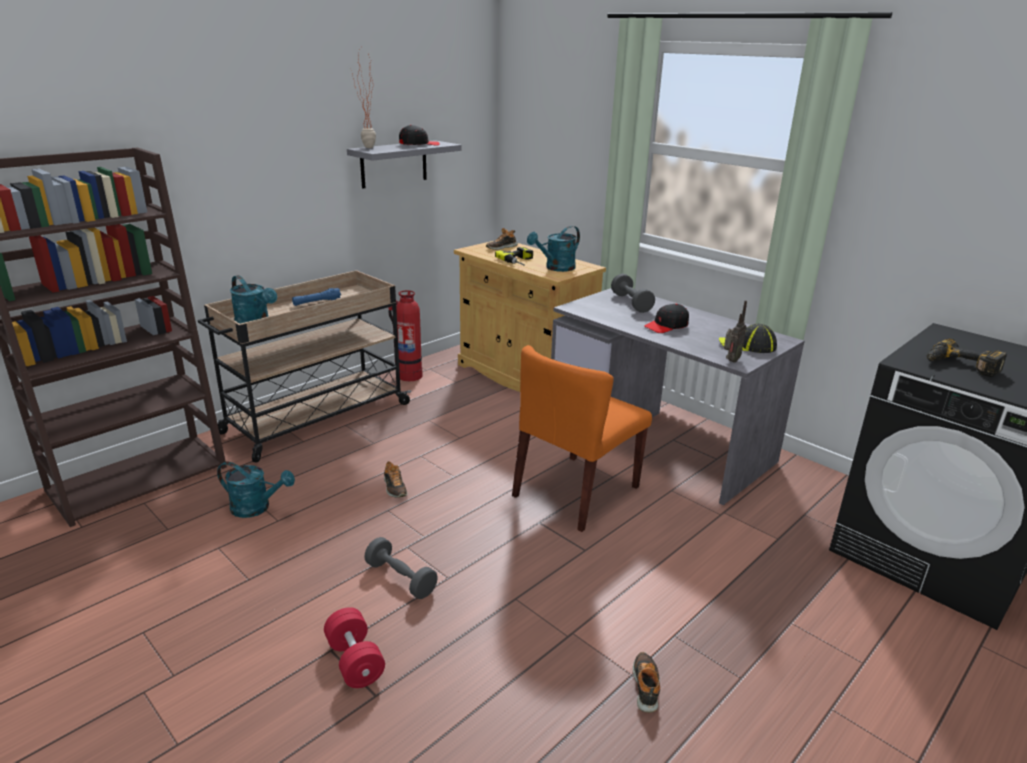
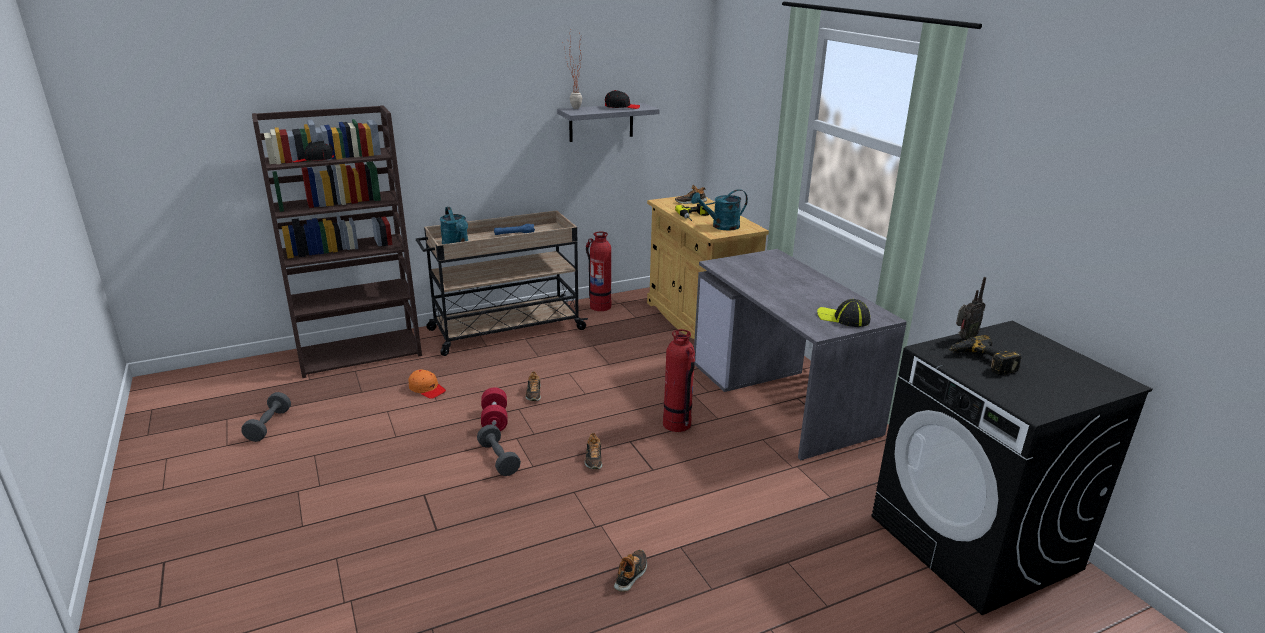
camera: 20 degrees right, 0 degrees up
turquoise watering can [217,462,295,518] -> orange cap [409,370,446,399]
red dumbbell [324,607,385,688] -> red dumbbell moved to [481,388,508,431]
orange chair [512,345,652,532] -> fire extinguisher [663,329,695,432]
grey dumbbell [611,274,655,313] -> grey dumbbell moved to [241,392,291,442]
black cap [644,303,689,333] -> black cap moved to [291,140,334,162]
radio [724,300,747,363] -> radio moved to [956,277,986,340]
none -> shoe [584,433,602,469]

